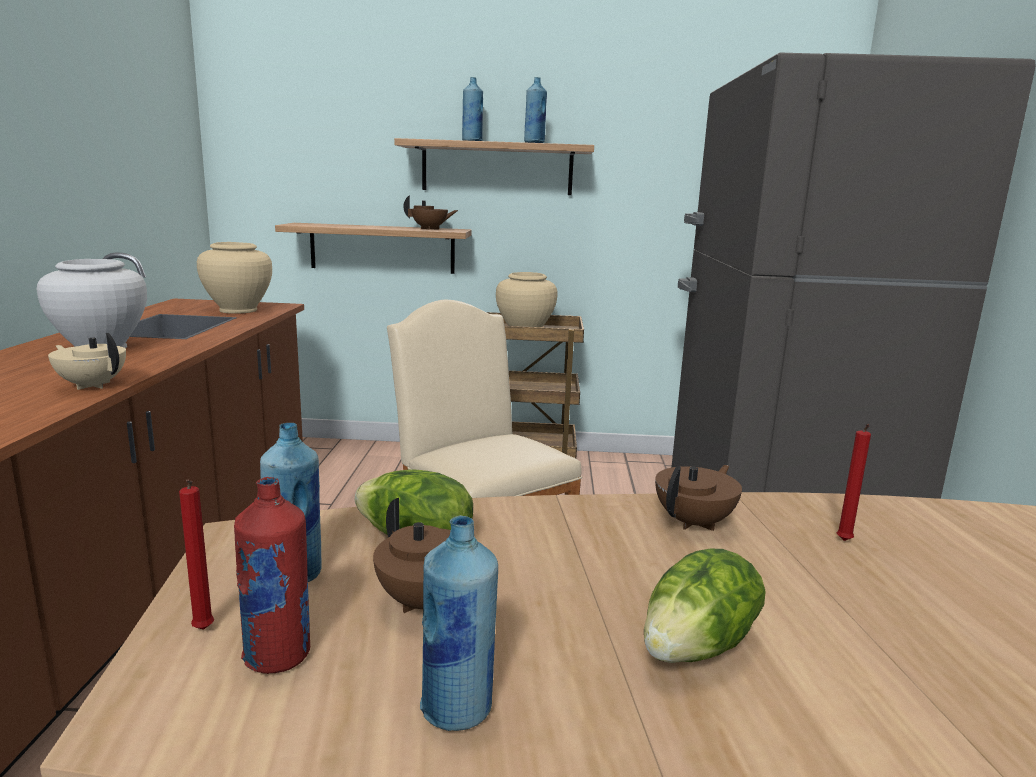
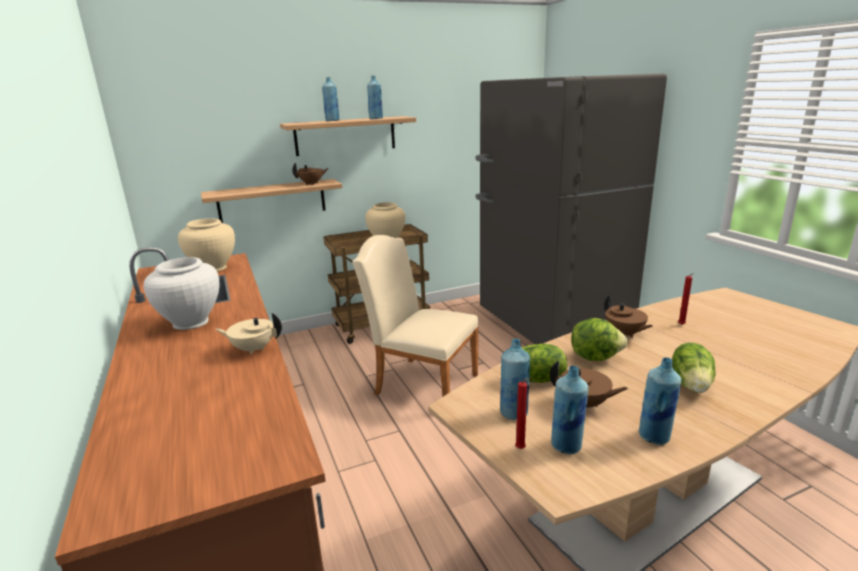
camera: 25 degrees left, 5 degrees up
red bottle [234,477,310,674] -> blue bottle [551,366,588,454]
brown teapot [655,465,742,531] -> brown teapot turned 135 degrees clockwise [604,295,653,338]
none -> lettuce [571,318,627,361]

